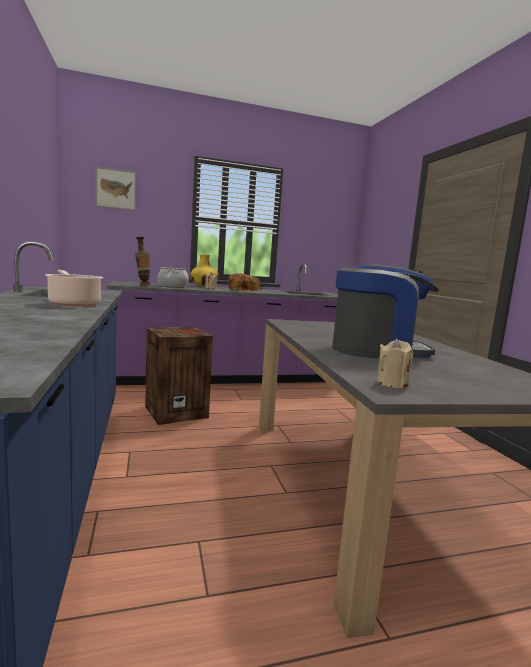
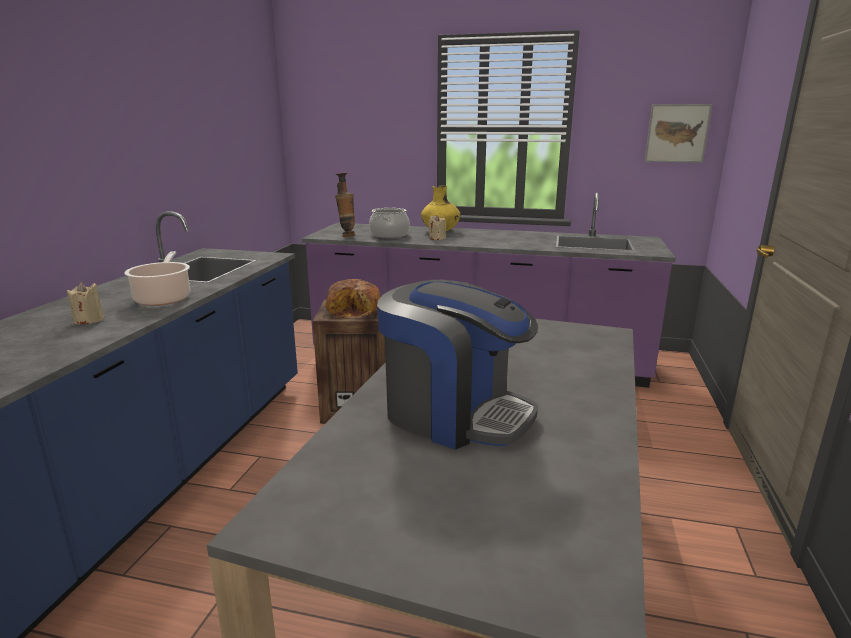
camera: 30 degrees right, 10 degrees up
picture [96,167,136,211] -> picture moved to [645,104,712,163]
bread [229,273,263,291] -> bread moved to [325,279,380,318]
beige candle [376,338,413,388] -> beige candle moved to [67,282,104,325]

